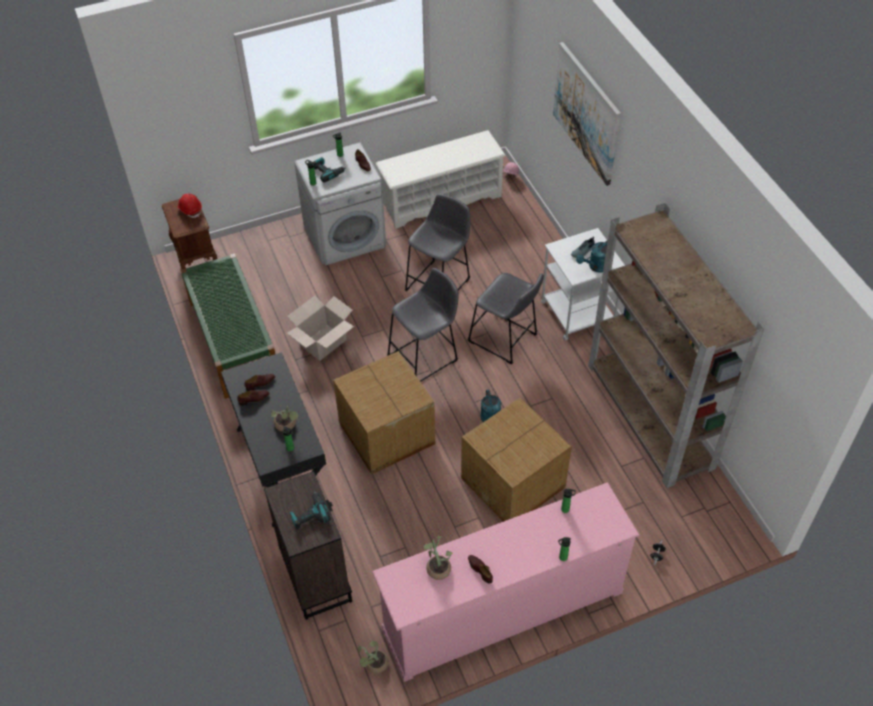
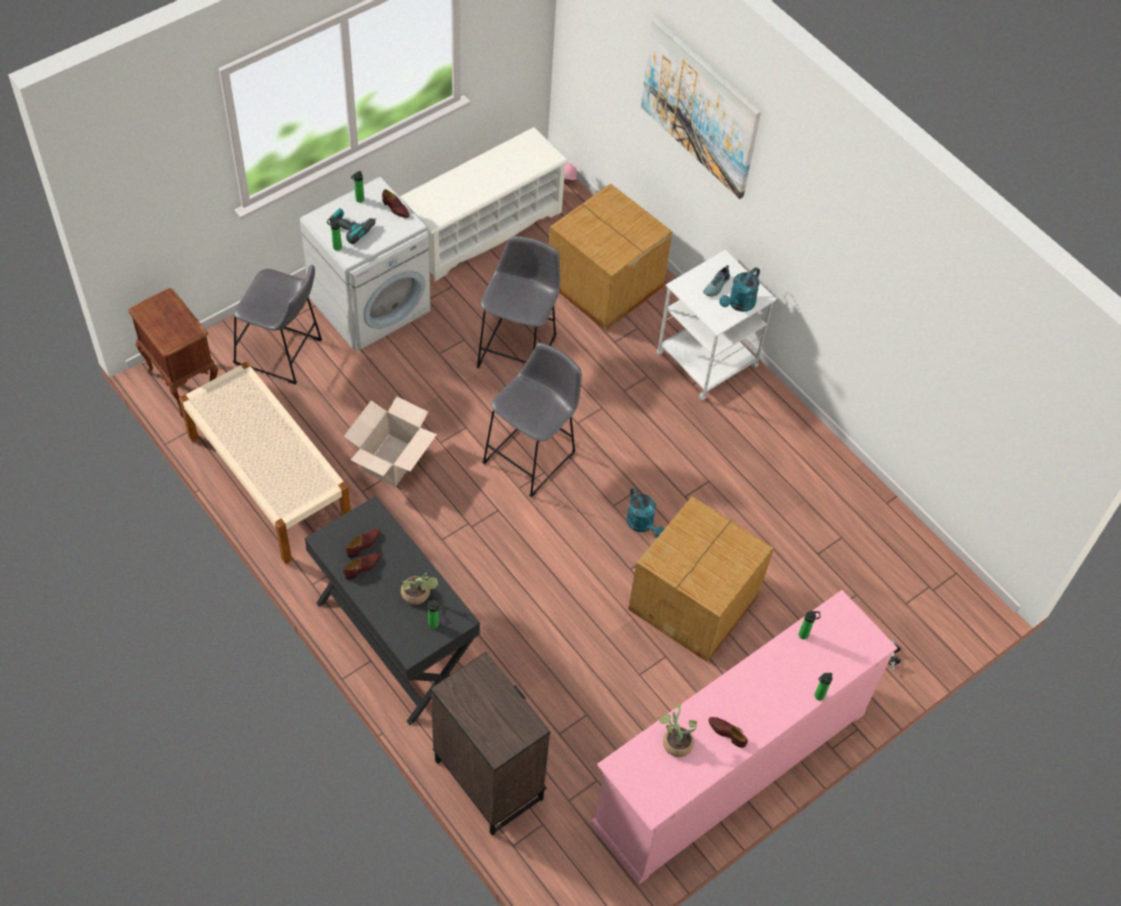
camera: 20 degrees left, 5 degrees up
red hard hat [177,193,202,218] -> none
green bench [180,254,275,399] -> beige bench [179,361,351,564]
power drill [290,491,331,529] -> none
cardboard box [333,351,435,474] -> cardboard box moved to [549,184,673,331]
potted plant [358,641,388,673] -> none
grey stool [467,273,544,364] -> grey stool moved to [233,265,322,385]
brown bookcase [588,202,764,488] -> none

